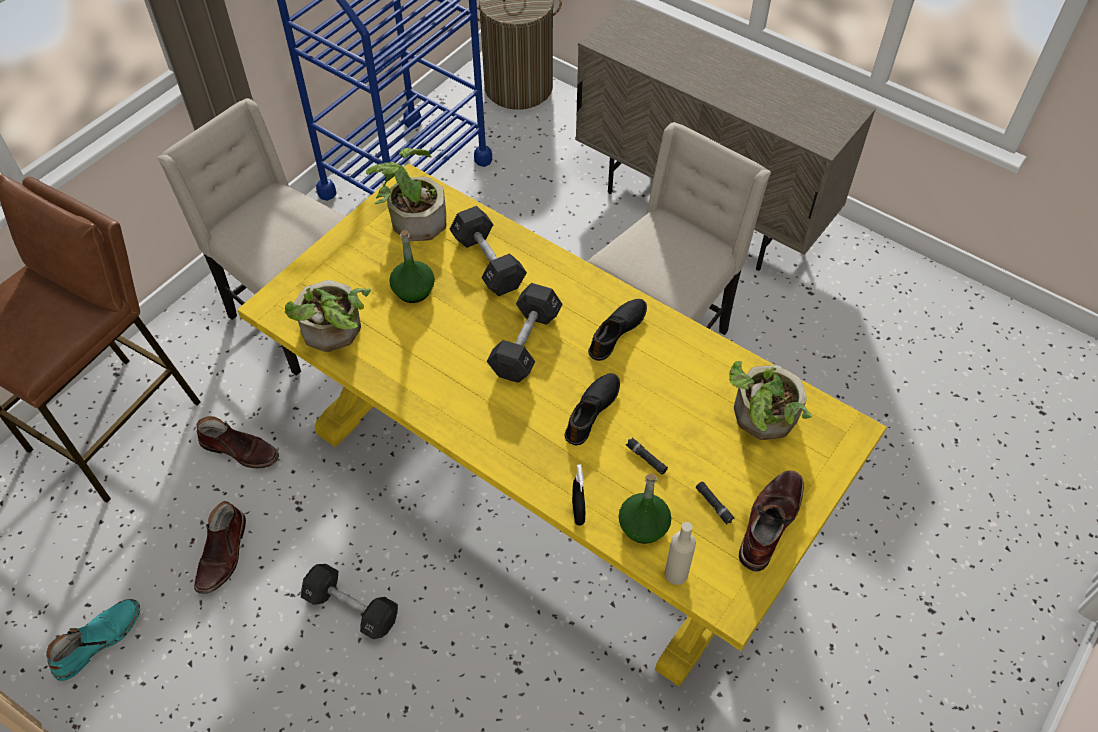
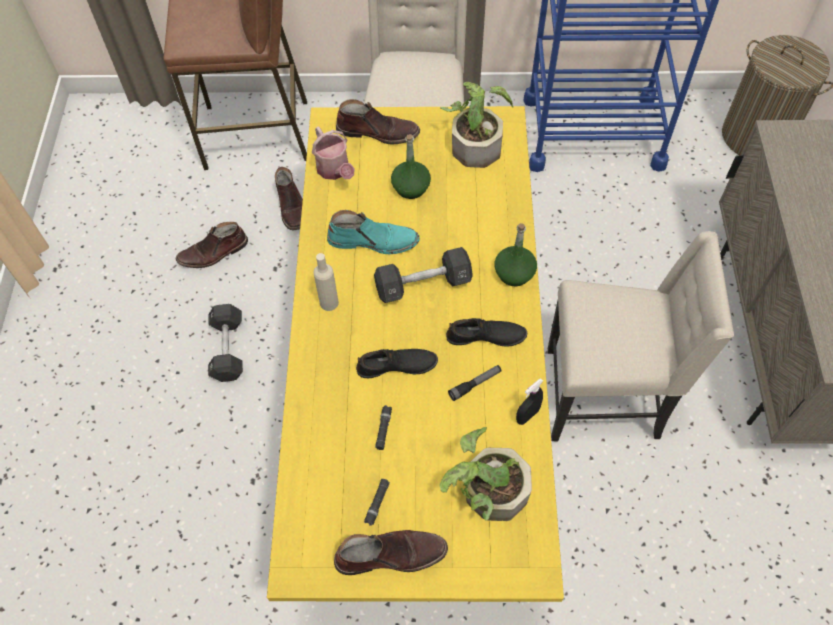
camera: 55 degrees right, 5 degrees up
turquoise boot [47,599,140,681] -> turquoise boot moved to [327,210,420,254]
potted plant [285,280,371,352] -> watering can [312,126,355,180]
black dumbbell [450,206,527,296] -> none
black spray bottle [572,464,585,526] -> black spray bottle moved to [516,378,543,425]
green bottle [619,473,671,544] -> green bottle moved to [495,223,537,286]
beige bottle [664,522,696,585] -> beige bottle moved to [314,253,339,311]
none -> brown boot [336,99,420,144]
none -> flashlight [448,365,502,401]

